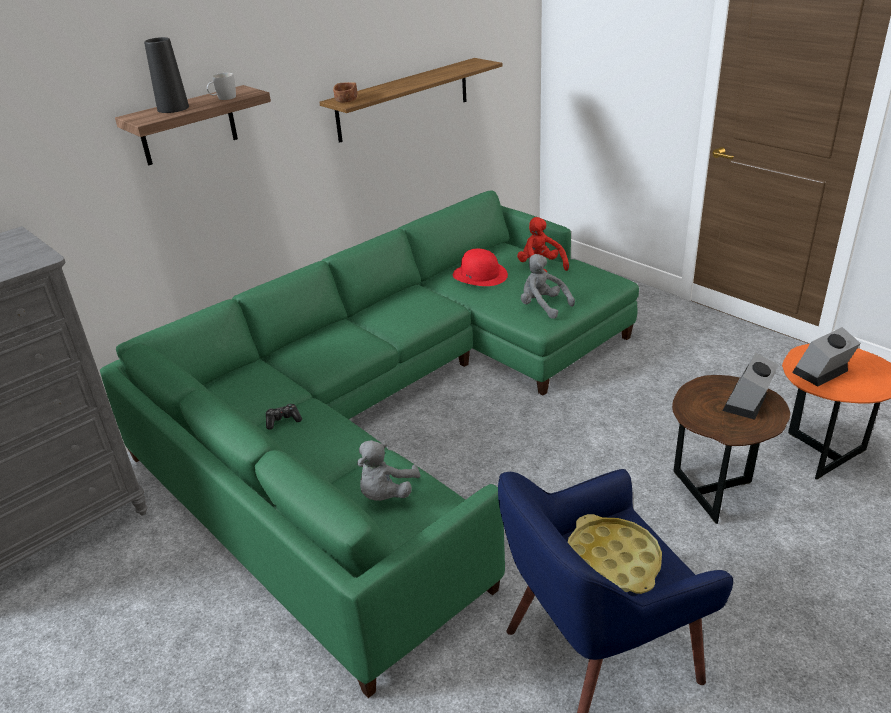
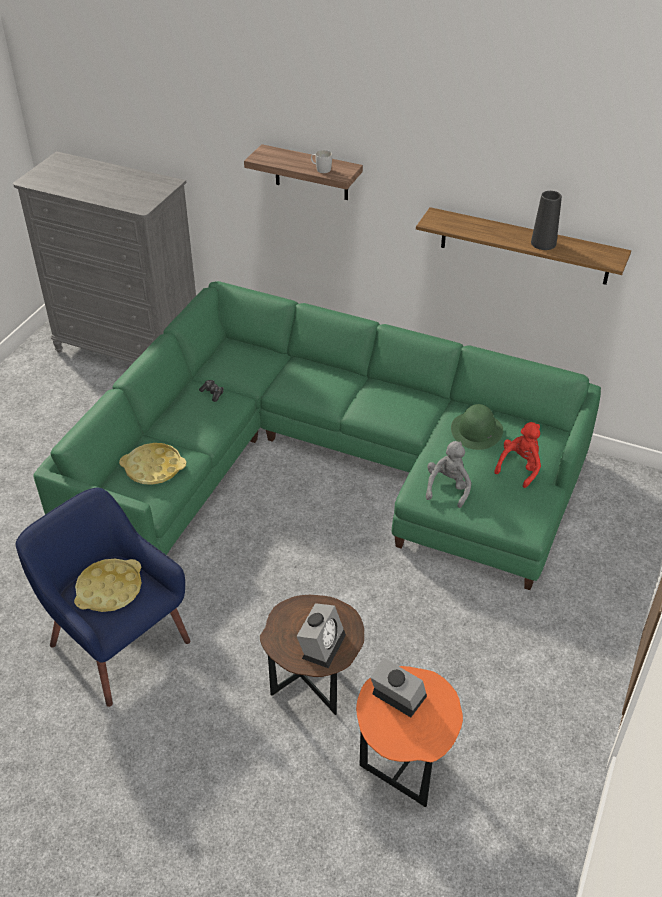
camera: 65 degrees right, 10 degrees up
black vase [144,37,189,113] -> black vase moved to [531,191,562,250]
brown bowl [333,82,357,103] -> none
grey plush toy [357,440,421,501] -> yellow tray [119,443,186,485]
red hat [453,249,508,286] -> green hat [451,404,503,450]
alarm clock [722,353,779,420] -> alarm clock turned 105 degrees clockwise [297,603,346,668]

